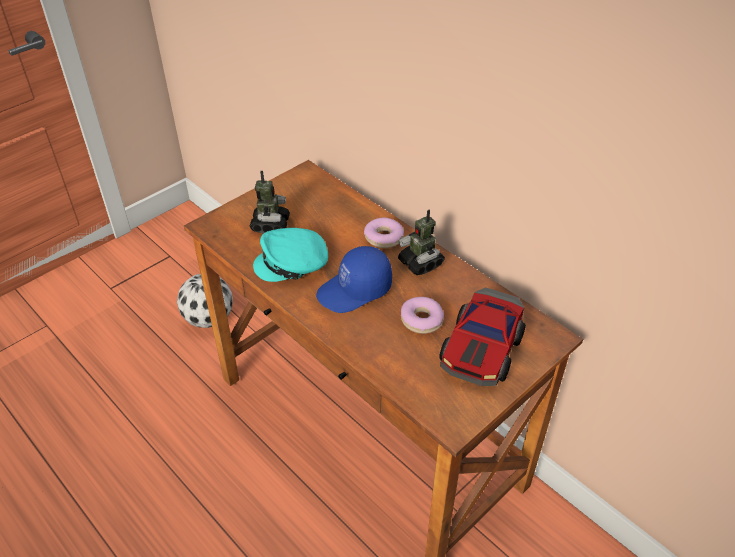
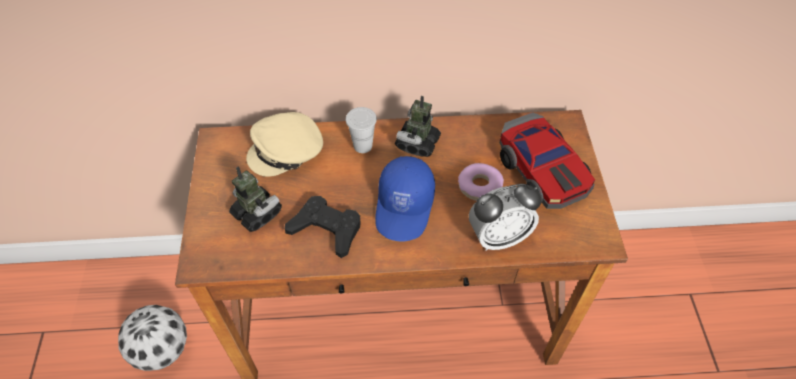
camera: 50 degrees left, 10 degrees up
turquoise cap [253,228,328,282] -> black game controller [285,196,360,258]
donut [364,218,404,248] -> white cup [346,107,377,153]
toy robot [398,209,445,275] -> toy robot turned 105 degrees clockwise [395,96,441,157]
none -> beige cap [246,112,323,177]
none -> alarm clock [469,184,541,251]

